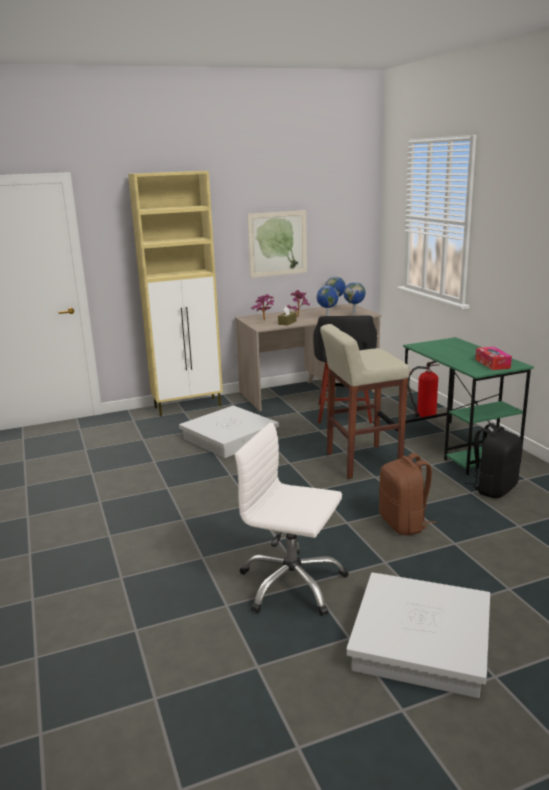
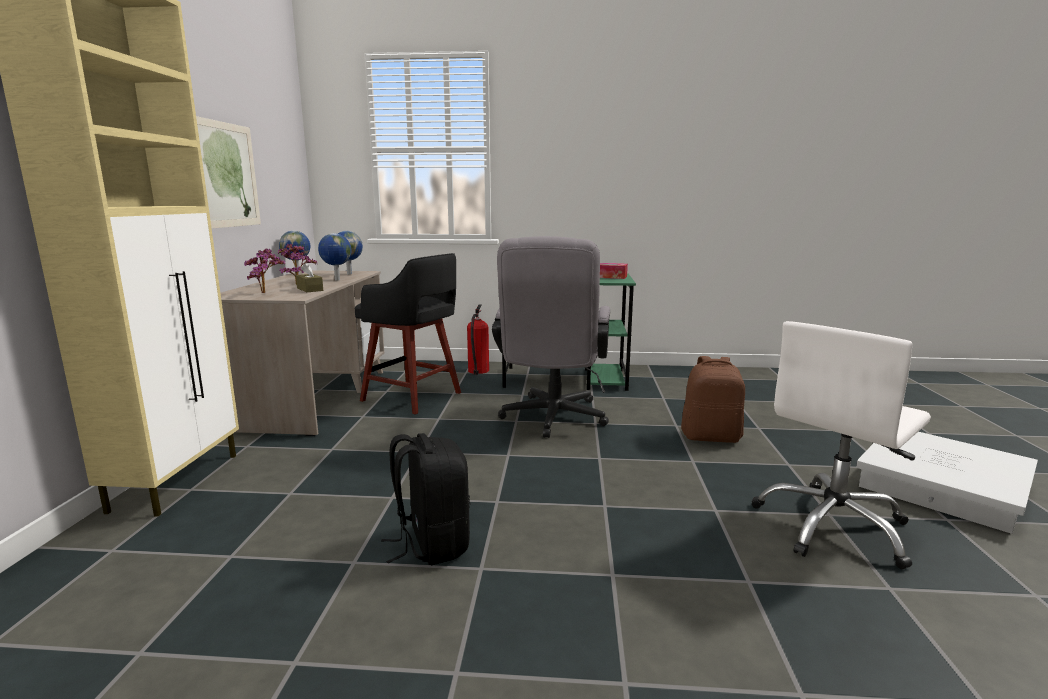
camera: 65 degrees left, 5 degrees down
white storage box [179,406,279,458] -> none
beige stool [320,324,410,479] -> grey office chair [492,236,610,438]
black backpack [464,423,522,498] -> black backpack moved to [381,433,470,565]

